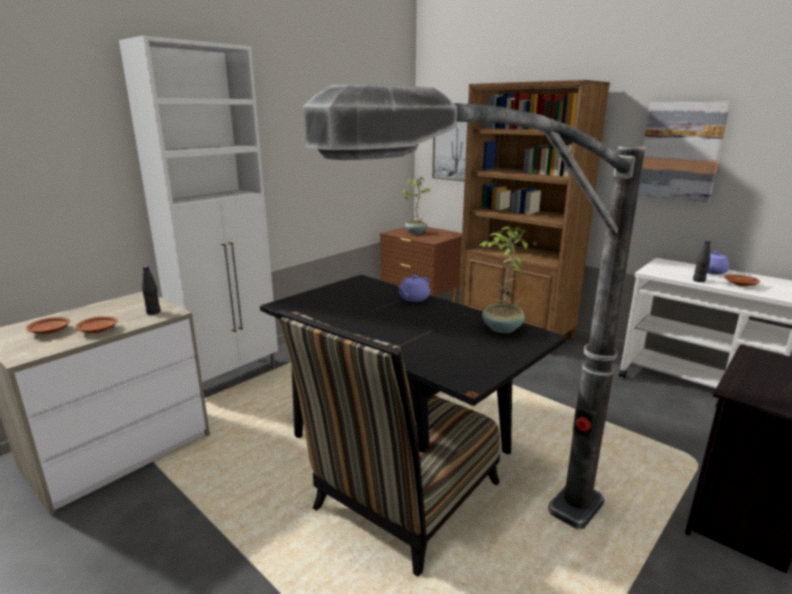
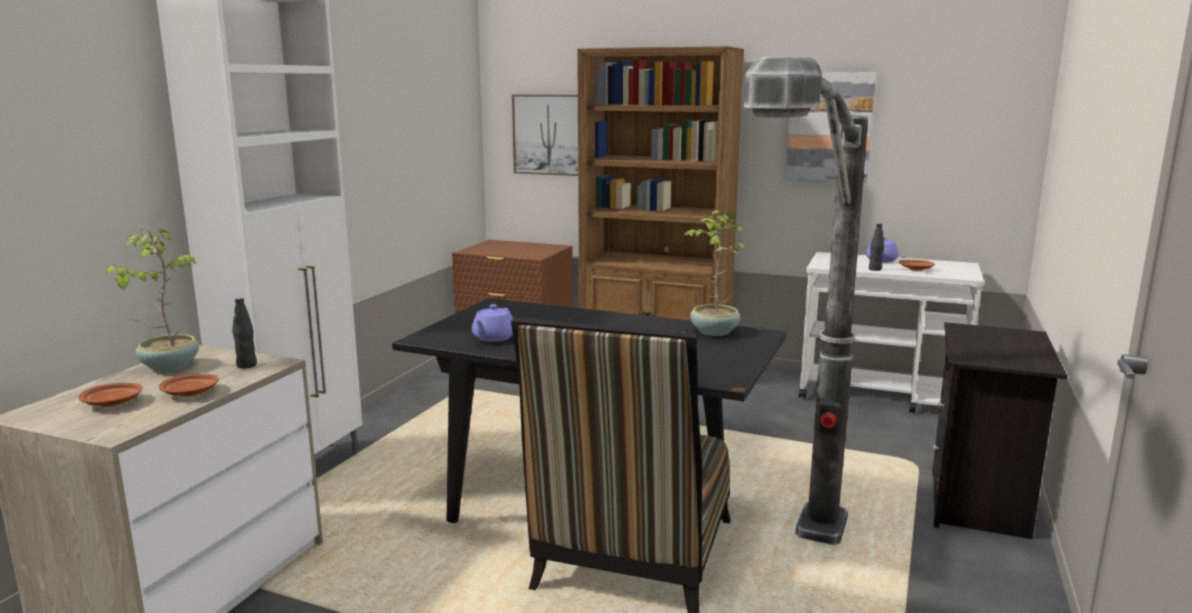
camera: 20 degrees left, 5 degrees down
purple teapot [398,275,430,302] -> purple teapot moved to [472,304,513,342]
potted plant [402,177,431,234] -> potted plant moved to [106,228,199,372]

